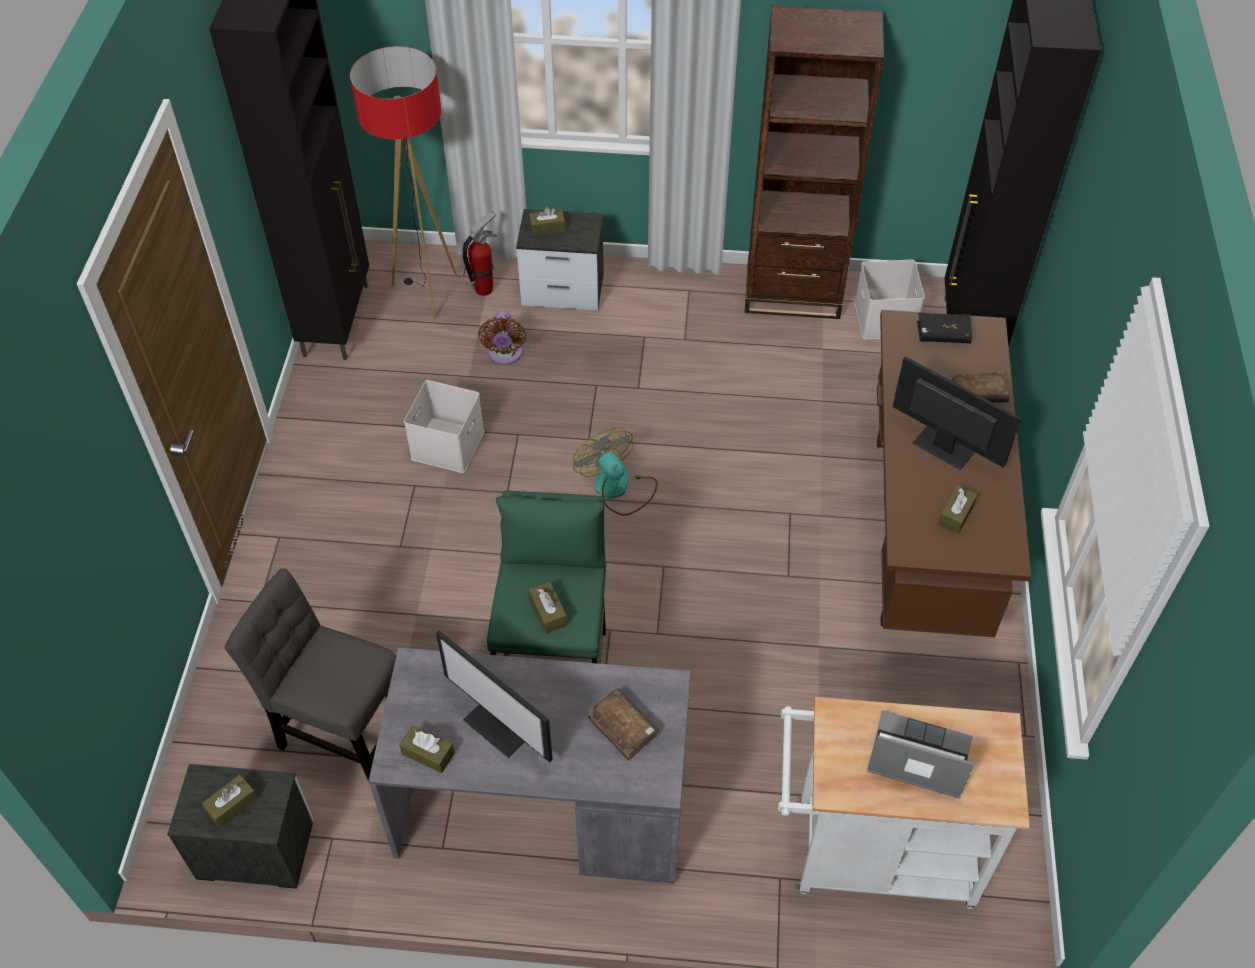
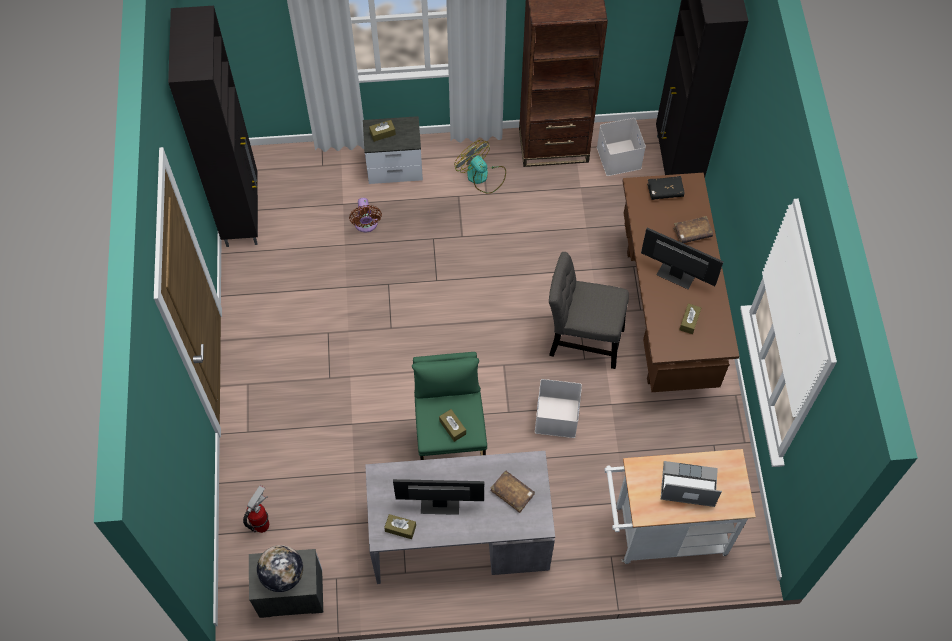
camera: 10 degrees left, 10 degrees up
brown tissue box [202,774,258,828] -> globe [257,545,303,592]
grey chair [225,569,396,781] -> grey chair moved to [549,252,629,369]
floor lamp [350,46,456,319] -> none
white storage box [404,380,484,473] -> white storage box moved to [535,379,582,438]
monitor [436,631,553,762] -> monitor turned 150 degrees clockwise [393,479,484,515]
fire extinguisher [462,210,497,296] -> fire extinguisher moved to [243,485,269,533]
fan [573,427,658,516] -> fan moved to [454,140,506,194]

